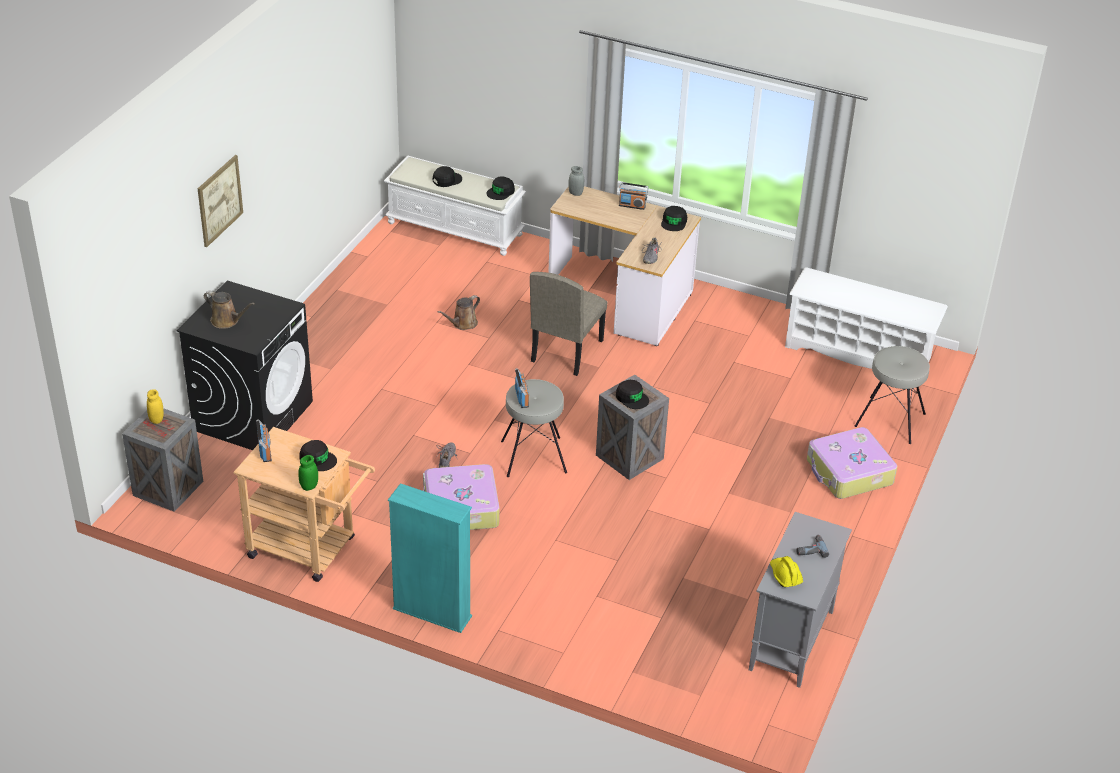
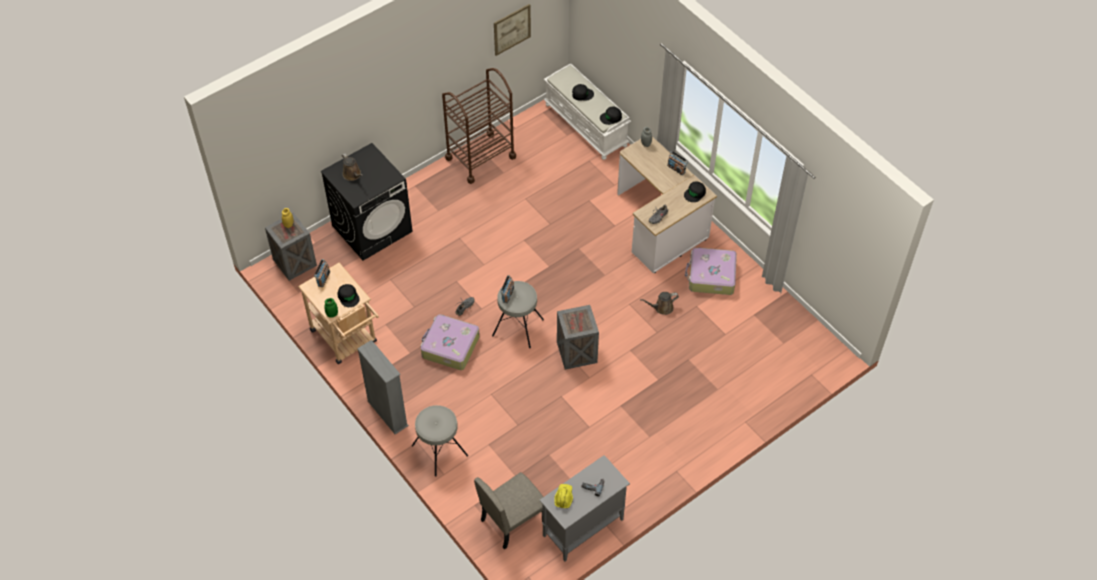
camera: 30 degrees right, 15 degrees up
picture [198,155,243,247] -> picture moved to [494,4,531,56]
turquoise bookcase [388,483,472,633] -> grey bookcase [357,340,409,434]
brown watering can [437,295,480,330] -> brown watering can moved to [640,292,679,315]
beige chair [530,272,608,376] -> beige chair moved to [474,472,543,550]
black cap [616,380,649,409] -> none
white shoe rack [785,267,948,369] -> none
suitcase [807,427,897,499] -> suitcase moved to [685,247,737,295]
grey stool [854,346,930,444] -> grey stool moved to [412,405,468,477]
none -> brown cart [442,68,516,184]

